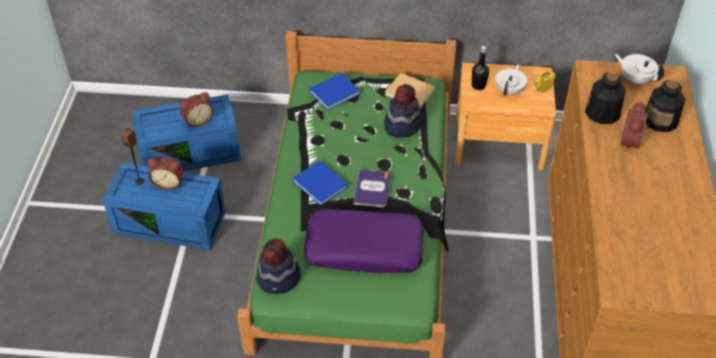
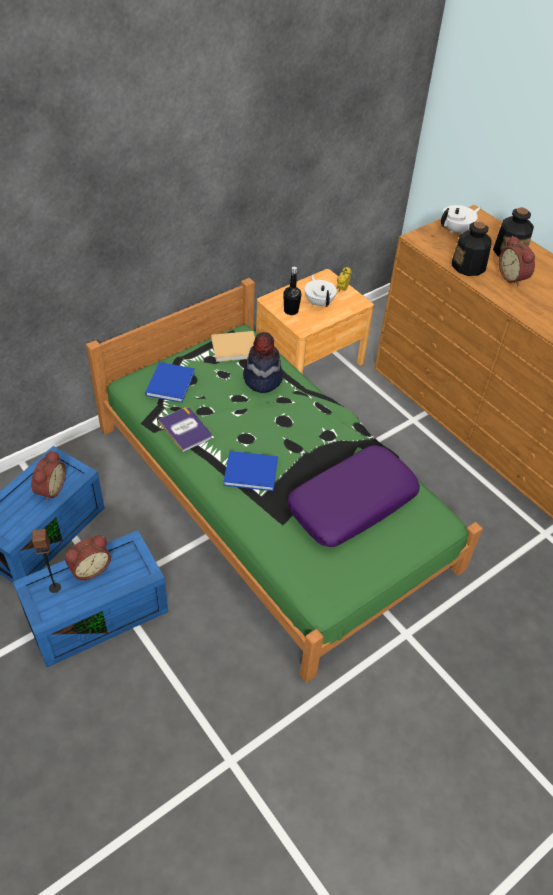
camera: 45 degrees left, 0 degrees up
hat [256,239,301,294] -> none
book [354,169,390,207] -> book moved to [158,407,212,452]
white teapot [615,54,664,84] -> white teapot turned 150 degrees clockwise [441,205,481,234]

